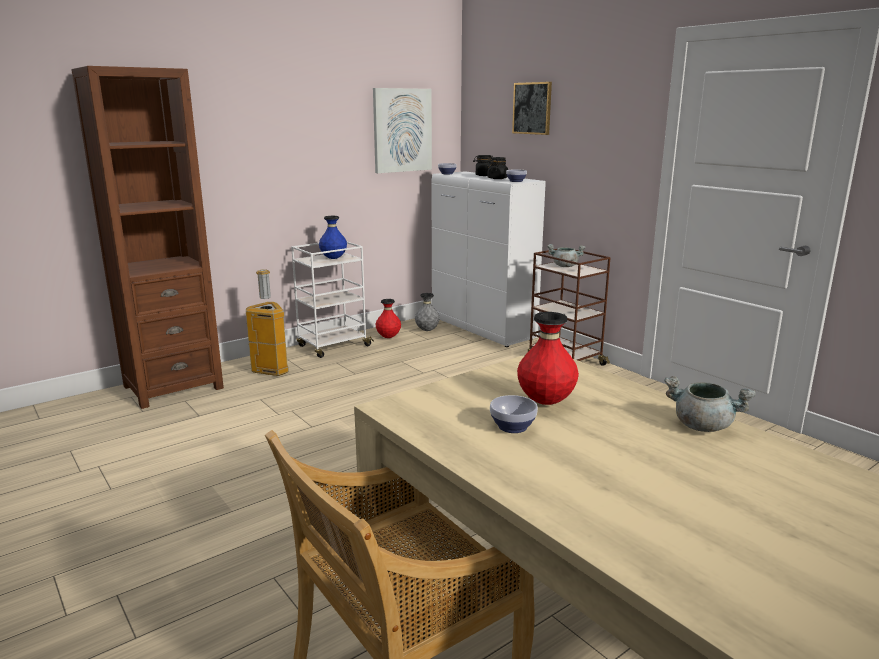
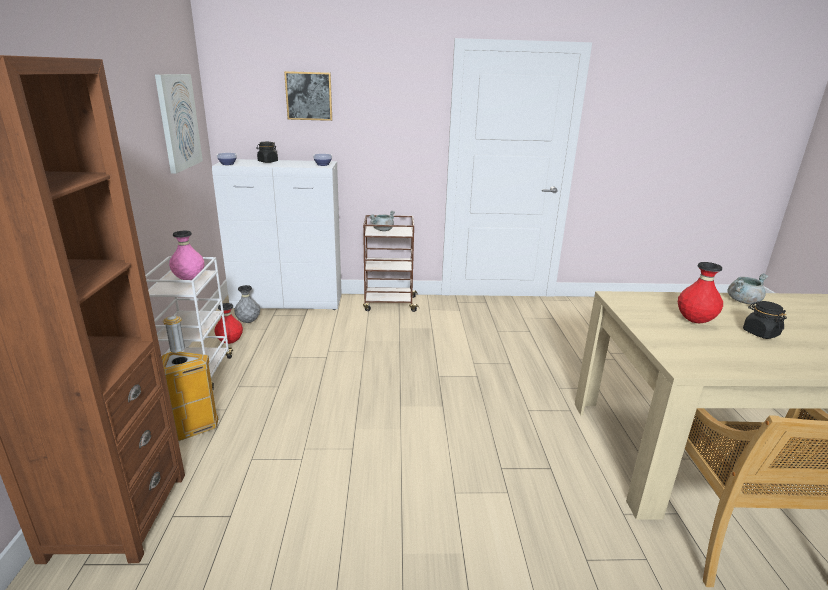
camera: 55 degrees left, 5 degrees up
blue vase [319,216,347,259] -> pink vase [169,231,204,280]
black jar [487,157,508,179] -> black jar moved to [743,301,787,339]
bowl [490,395,538,433] -> none

